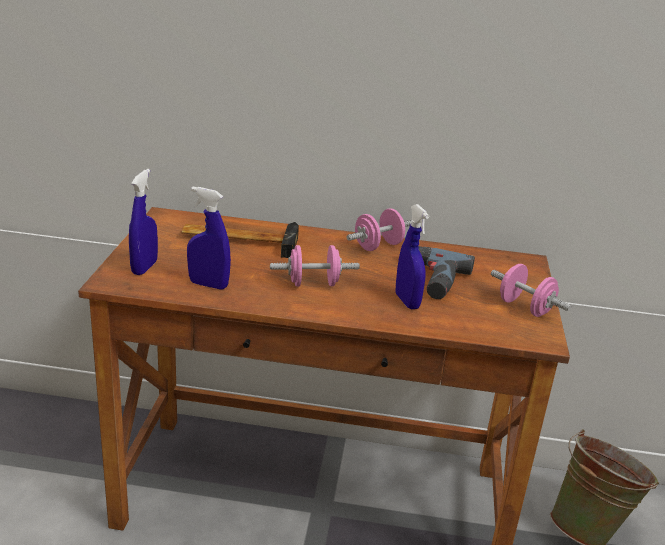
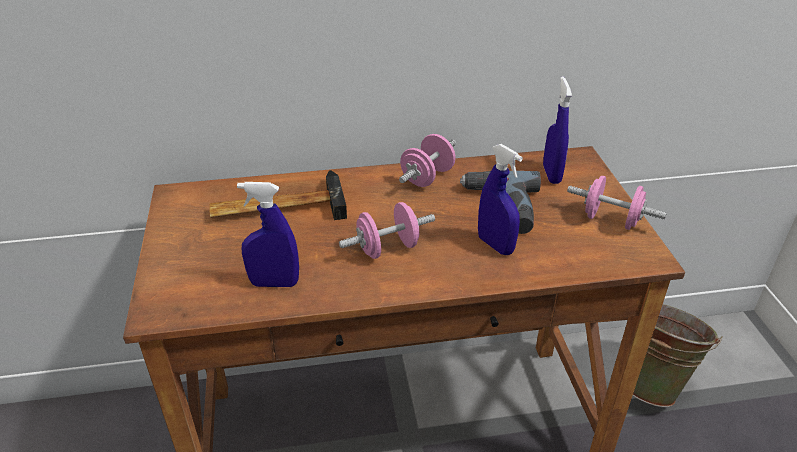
camera: 15 degrees left, 10 degrees up
blue spray bottle [129,169,158,275] -> blue spray bottle moved to [543,76,572,184]

